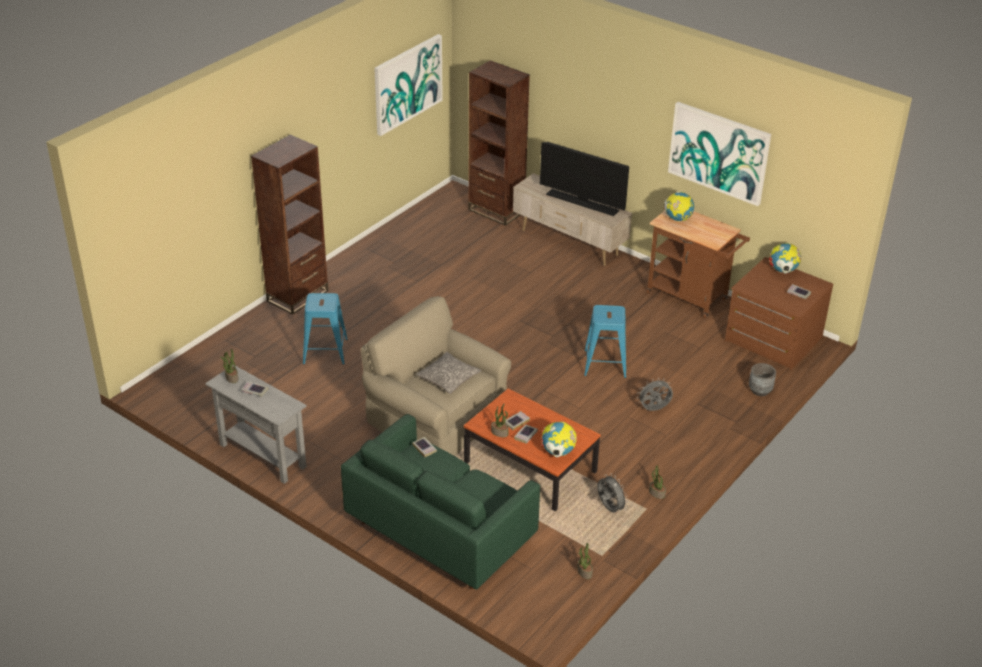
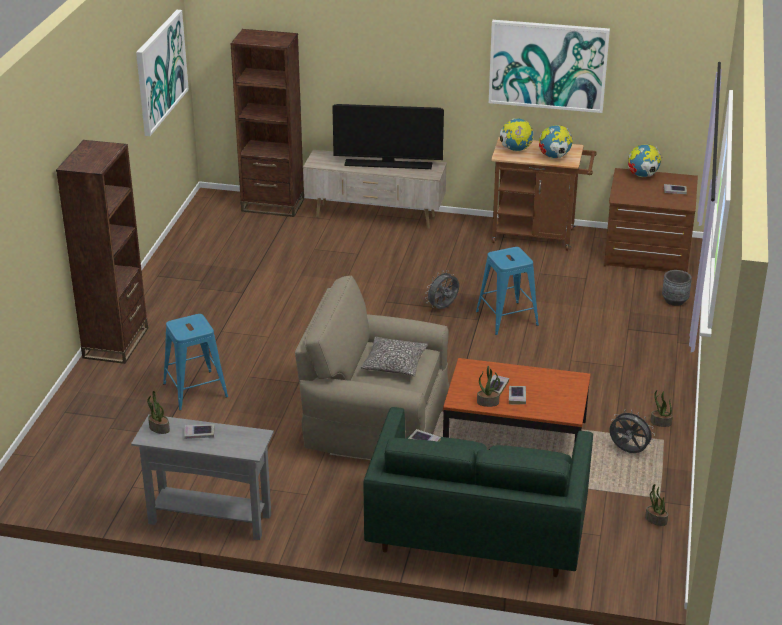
camera: 25 degrees left, 5 degrees down
globe [541,422,577,457] -> globe moved to [539,125,573,158]
grey fan [637,378,673,411] -> grey fan moved to [425,270,459,309]

